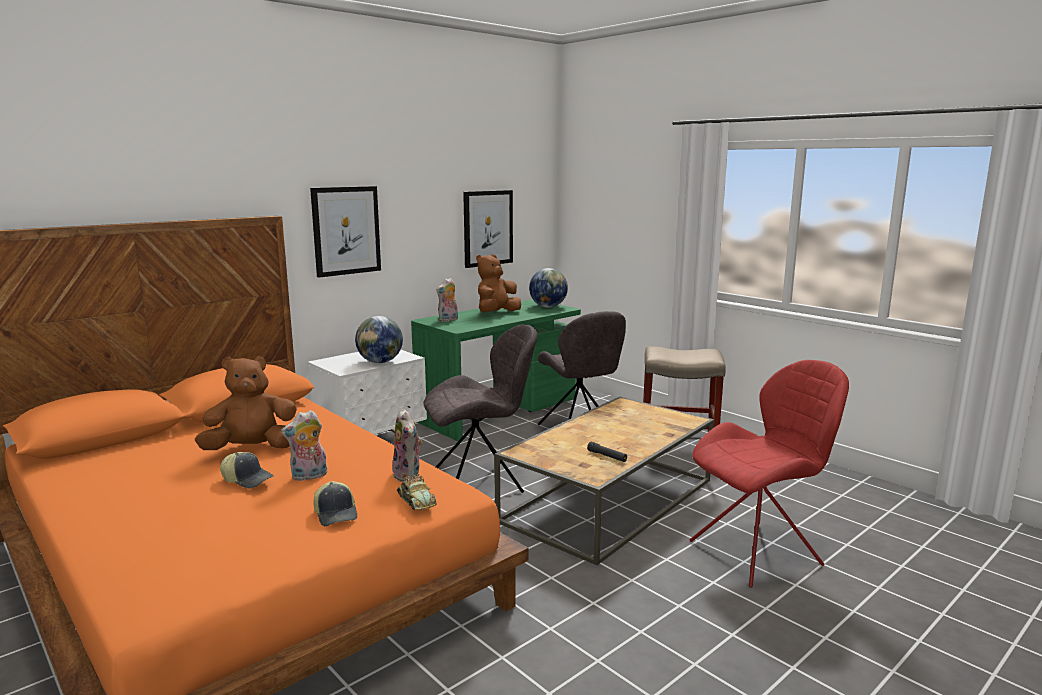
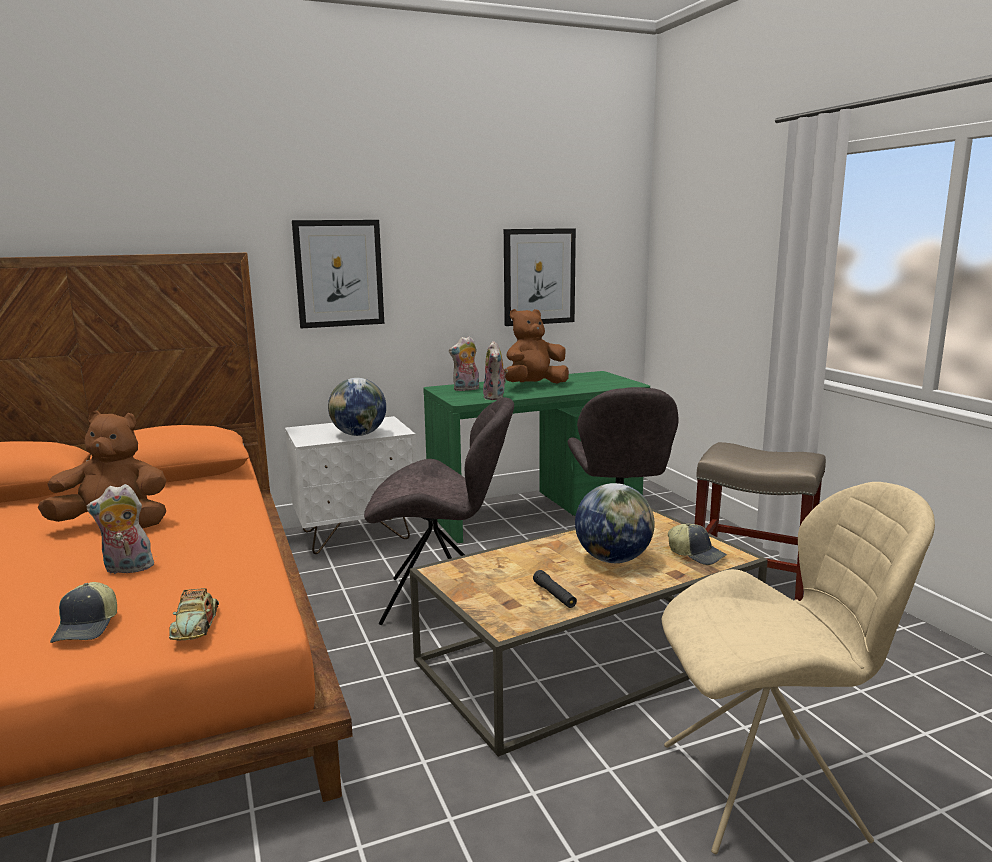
camera: 20 degrees right, 0 degrees up
cap [220,452,274,488] -> cap moved to [668,523,727,565]
plush toy [392,408,423,482] -> plush toy moved to [483,341,508,400]
globe [529,268,568,307] -> globe moved to [575,483,654,563]
red chair [690,360,849,587] -> beige chair [662,482,935,854]

